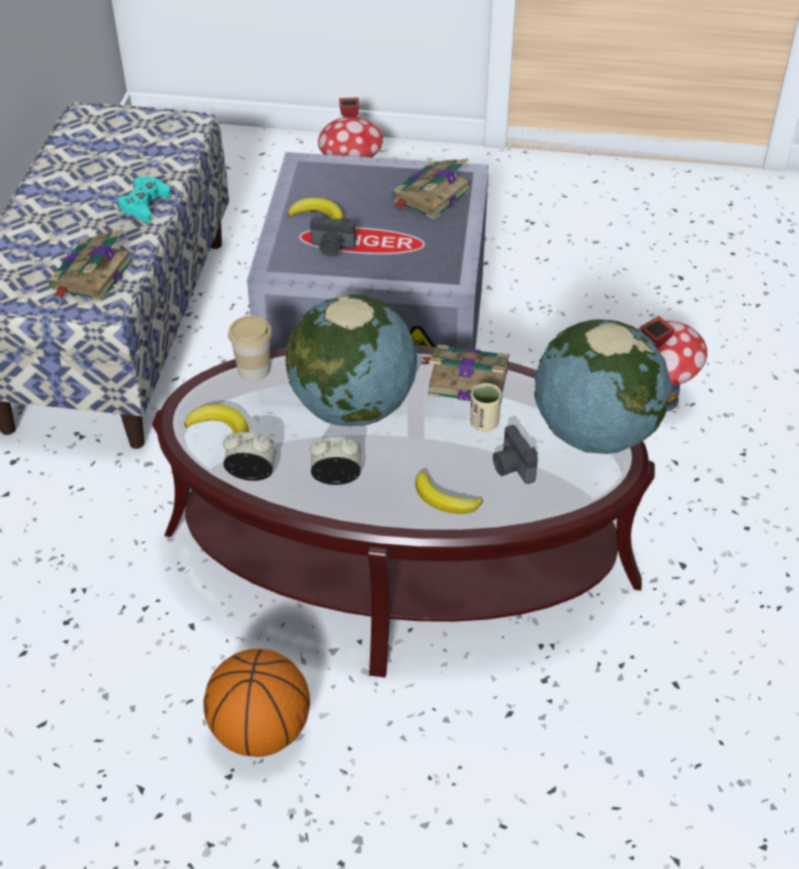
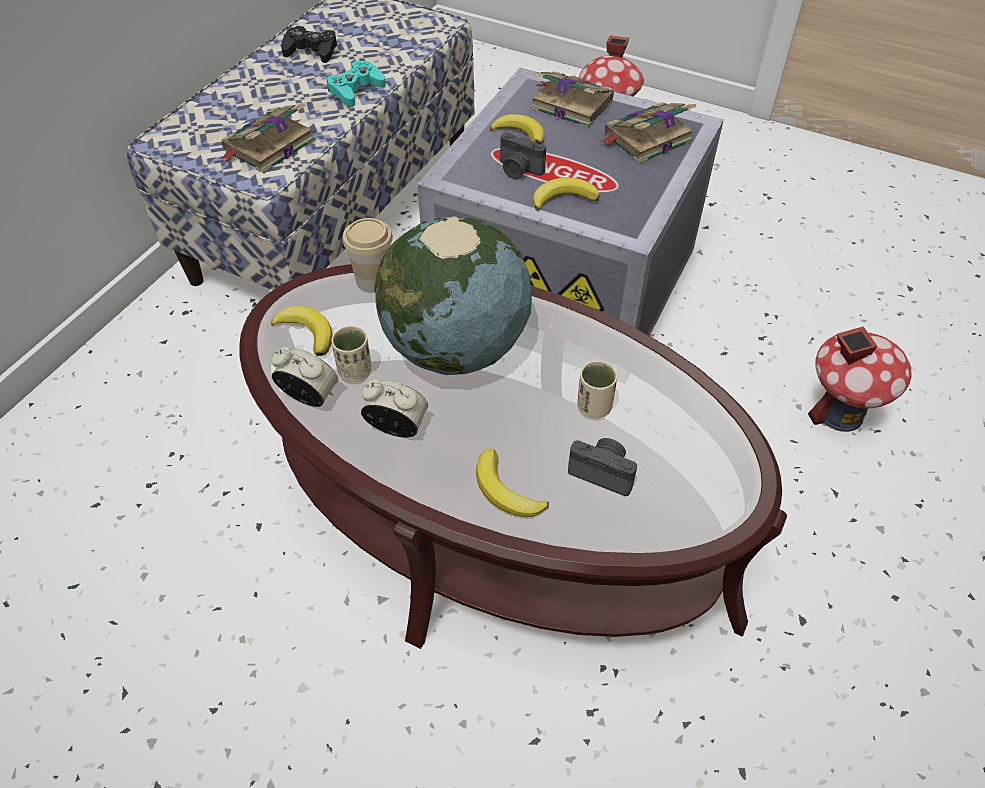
camera: 20 degrees right, 5 degrees up
basketball [204,649,310,757] -> none
book [420,345,510,406] -> book moved to [530,72,614,128]
camera [493,425,538,484] -> camera turned 120 degrees clockwise [568,438,637,496]
globe [534,319,671,454] -> none
none -> black game controller [281,26,337,63]
none -> beige cup [332,326,372,382]
none -> banana [533,177,600,211]

